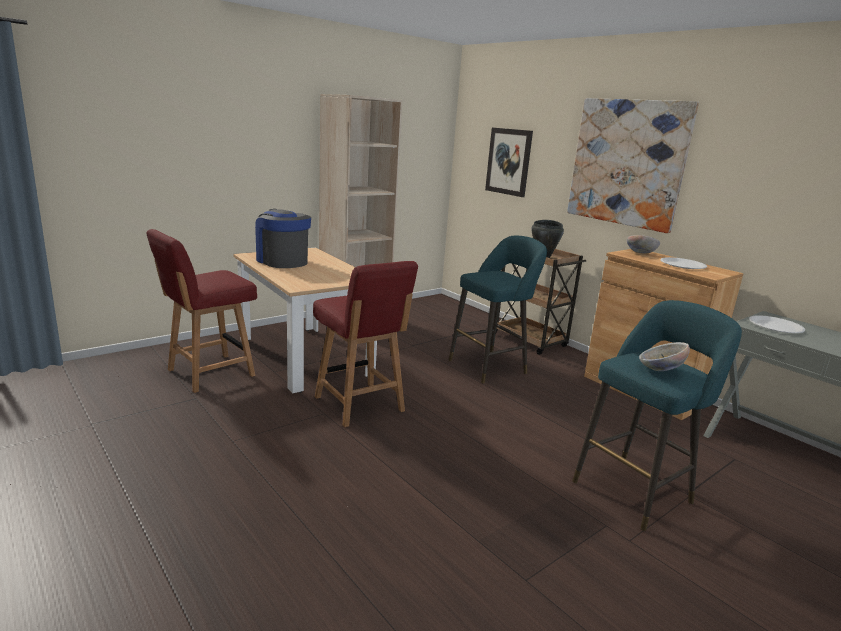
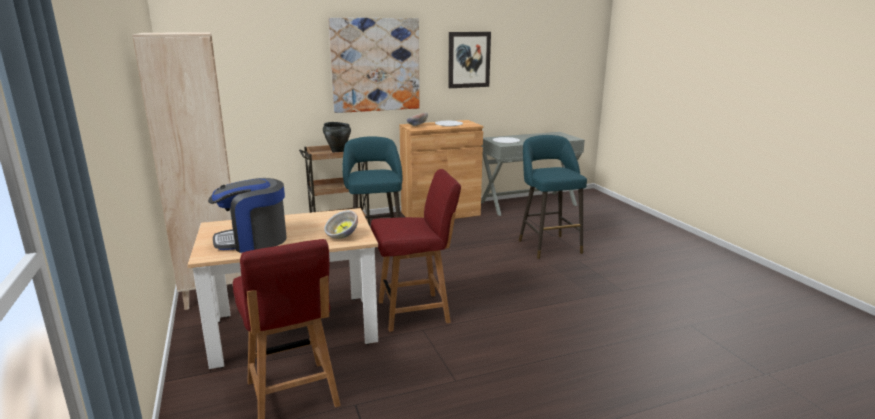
camera: 70 degrees left, 0 degrees up
picture [485,128,533,197] -> picture moved to [448,32,491,88]
bowl [639,342,690,371] -> bowl moved to [324,210,358,239]

